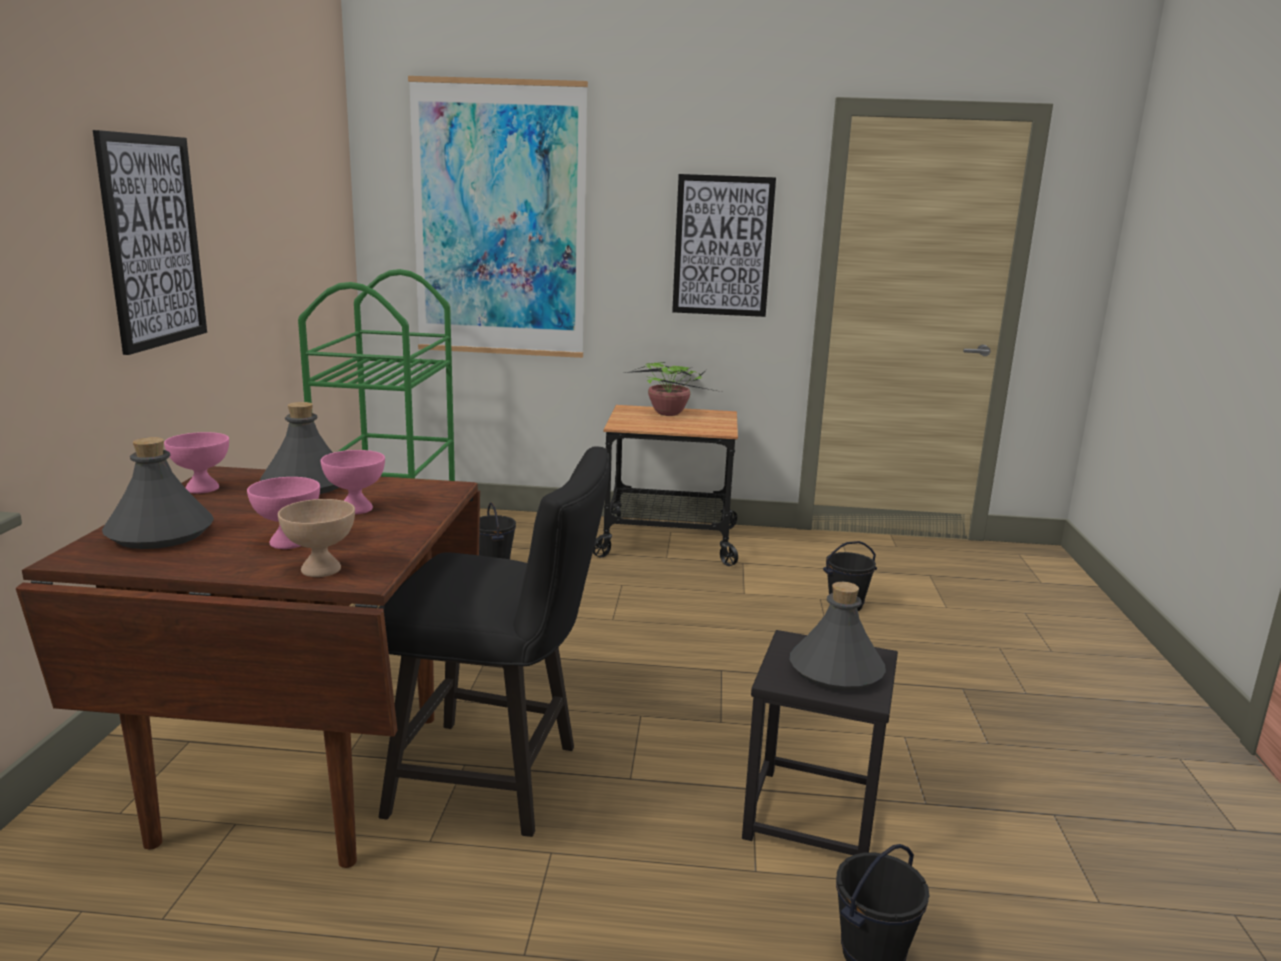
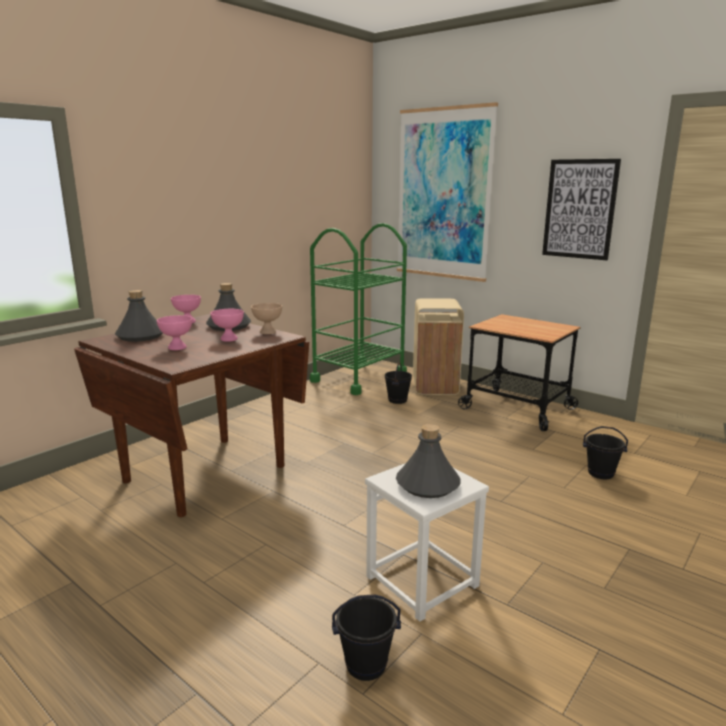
camera: 35 degrees right, 0 degrees up
picture [93,130,207,355] -> none
beige bowl [278,499,355,577] -> beige bowl moved to [251,303,282,334]
black chair [378,447,610,837] -> none
potted plant [624,362,721,416] -> none
black stool [742,630,898,855] -> white stool [365,463,489,622]
none -> beige trash can [413,298,464,395]

